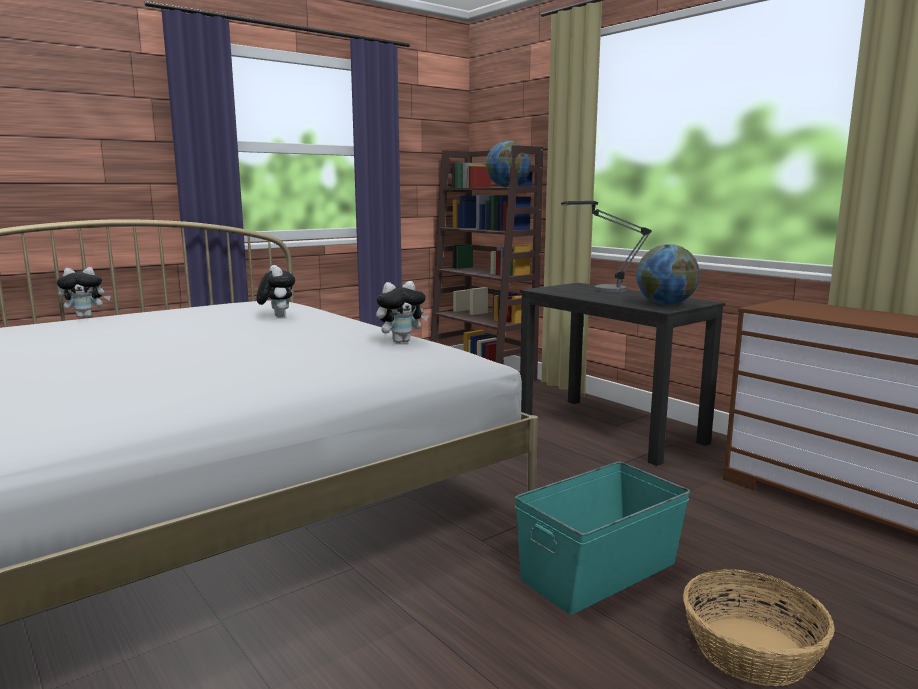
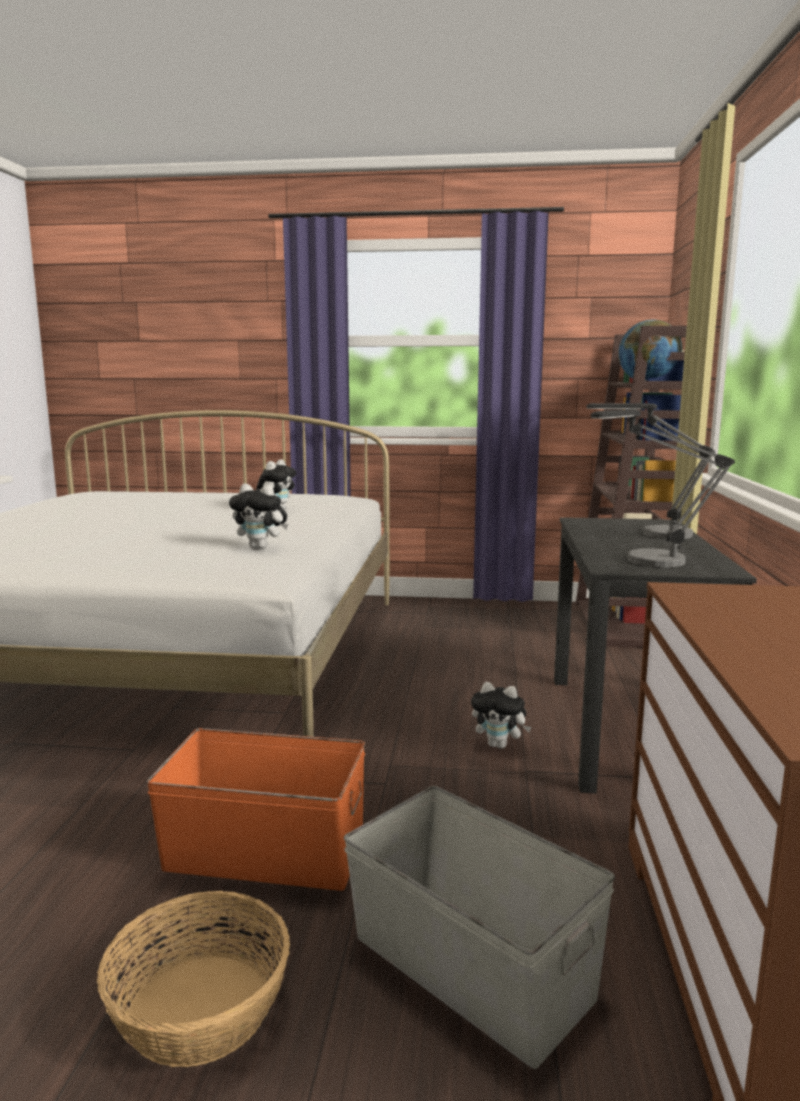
camera: 45 degrees right, 0 degrees up
plush toy [57,267,111,318] -> plush toy moved to [471,682,532,749]
turquoise storage box [515,462,690,615] -> orange storage box [147,728,365,891]
globe [636,244,700,305] -> table lamp [591,409,735,568]
none -> grey storage box [344,786,615,1069]

